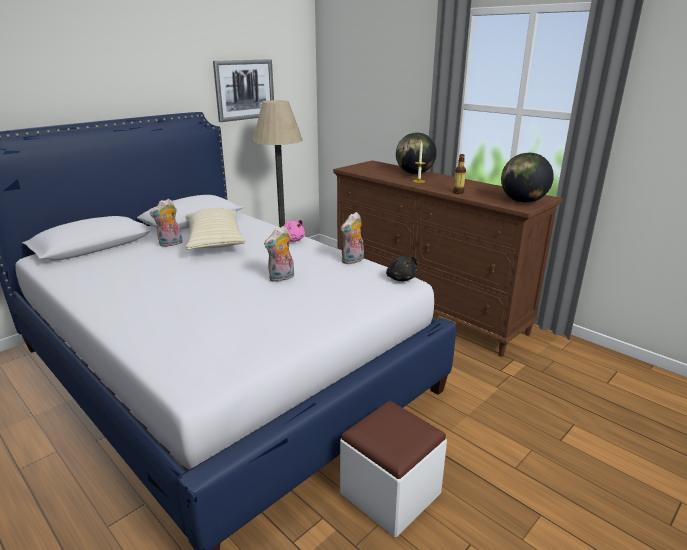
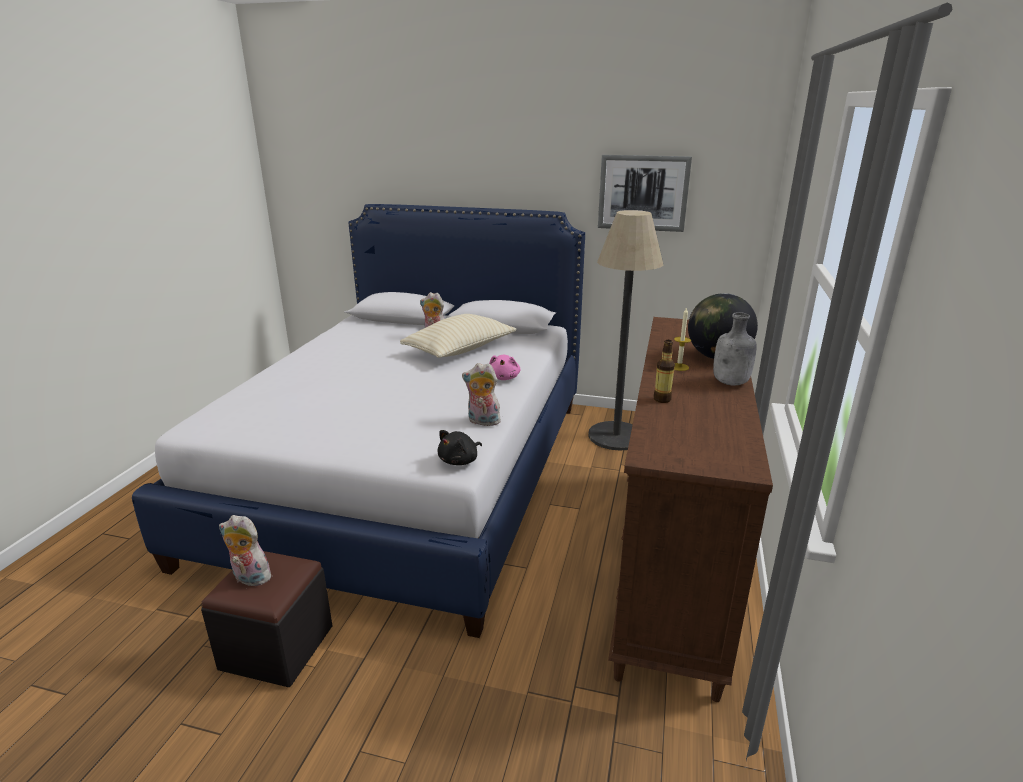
camera: 60 degrees right, 0 degrees up
plush toy [264,226,294,282] -> plush toy moved to [219,515,276,586]
white ottoman [340,401,447,537] -> black ottoman [201,551,332,687]
globe [501,153,554,203] -> none
none -> grey bottle [713,312,757,385]

